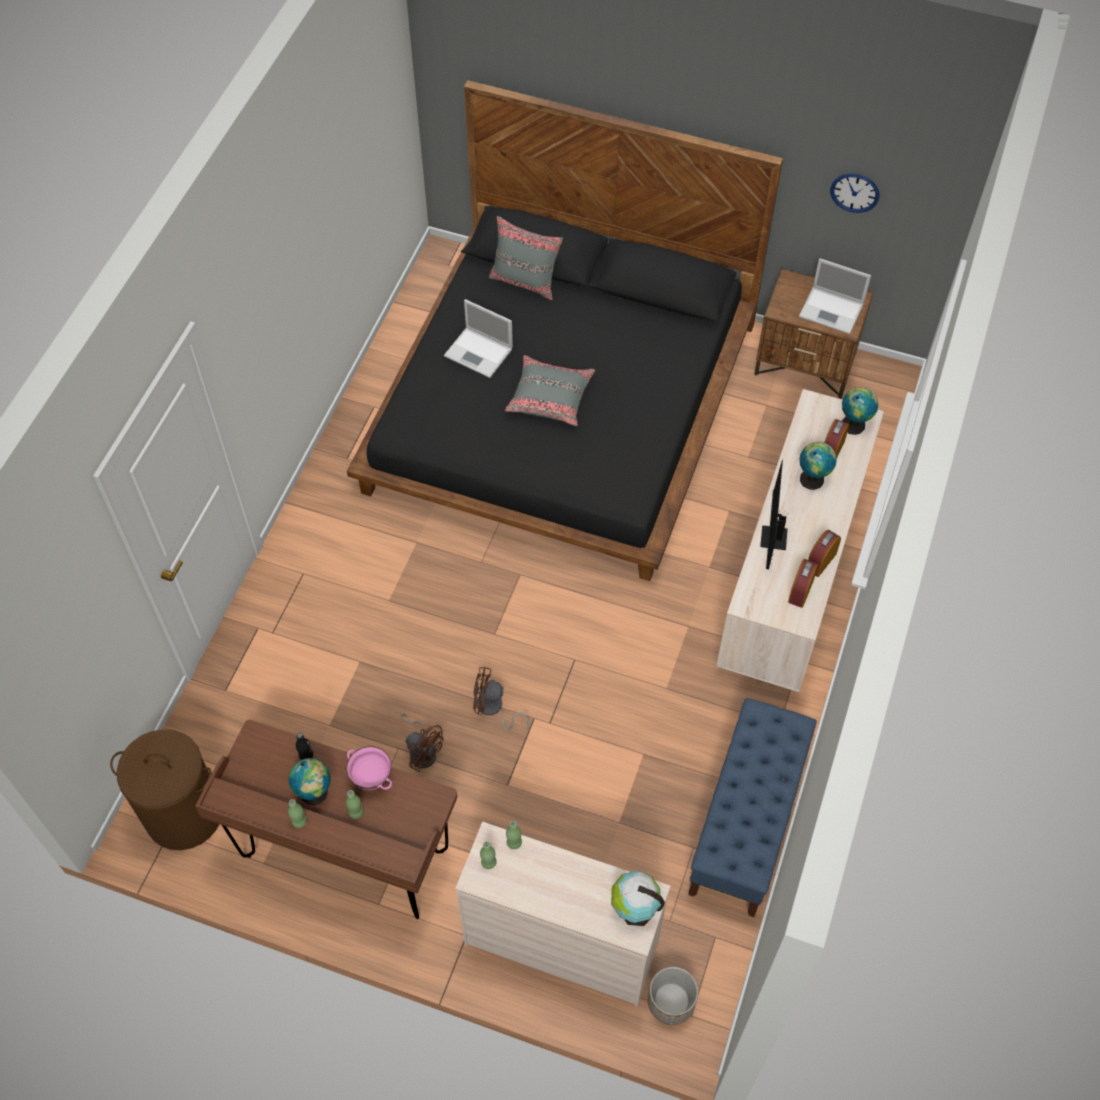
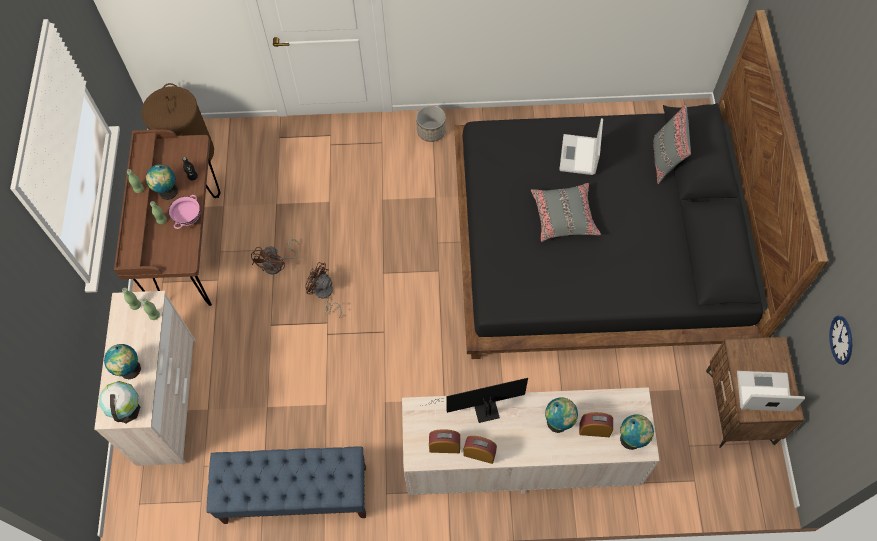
camera: 70 degrees right, 5 degrees up
brown fan [473,667,529,731] -> brown fan turned 45 degrees counterclockwise [305,262,342,318]
planter [648,967,698,1025] -> planter moved to [416,105,446,142]
laptop [799,258,871,334] -> laptop turned 90 degrees clockwise [737,371,805,411]
none -> globe [104,344,141,379]

